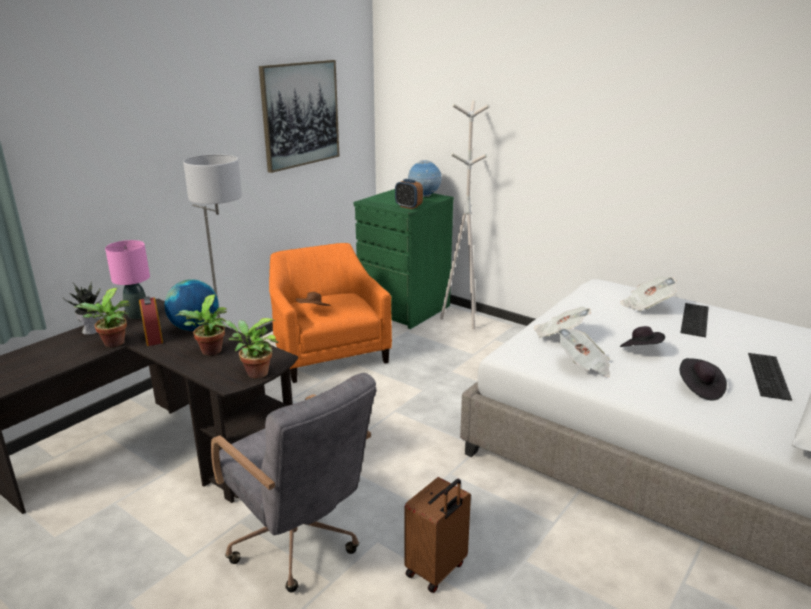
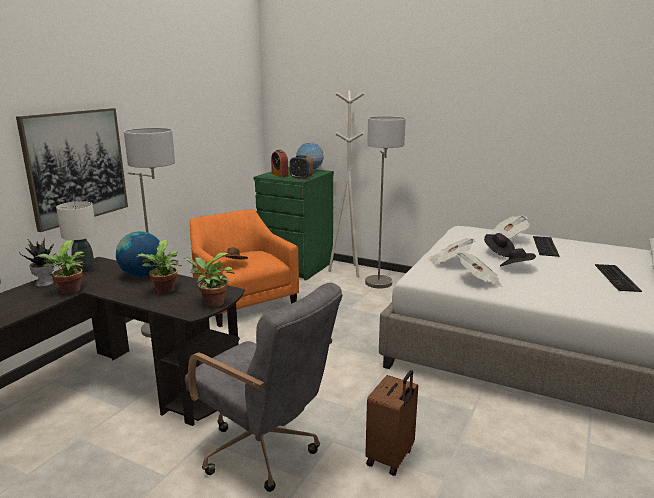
camera: 10 degrees left, 5 degrees down
pink table lamp [105,240,150,319] -> white table lamp [56,201,97,273]
alarm clock [139,296,163,346] -> alarm clock moved to [271,150,289,177]
picture [259,60,339,173] -> picture moved to [16,108,128,232]
black hat [680,358,727,401] -> black hat moved to [484,233,515,257]
none -> grey floor lamp [365,116,406,288]

